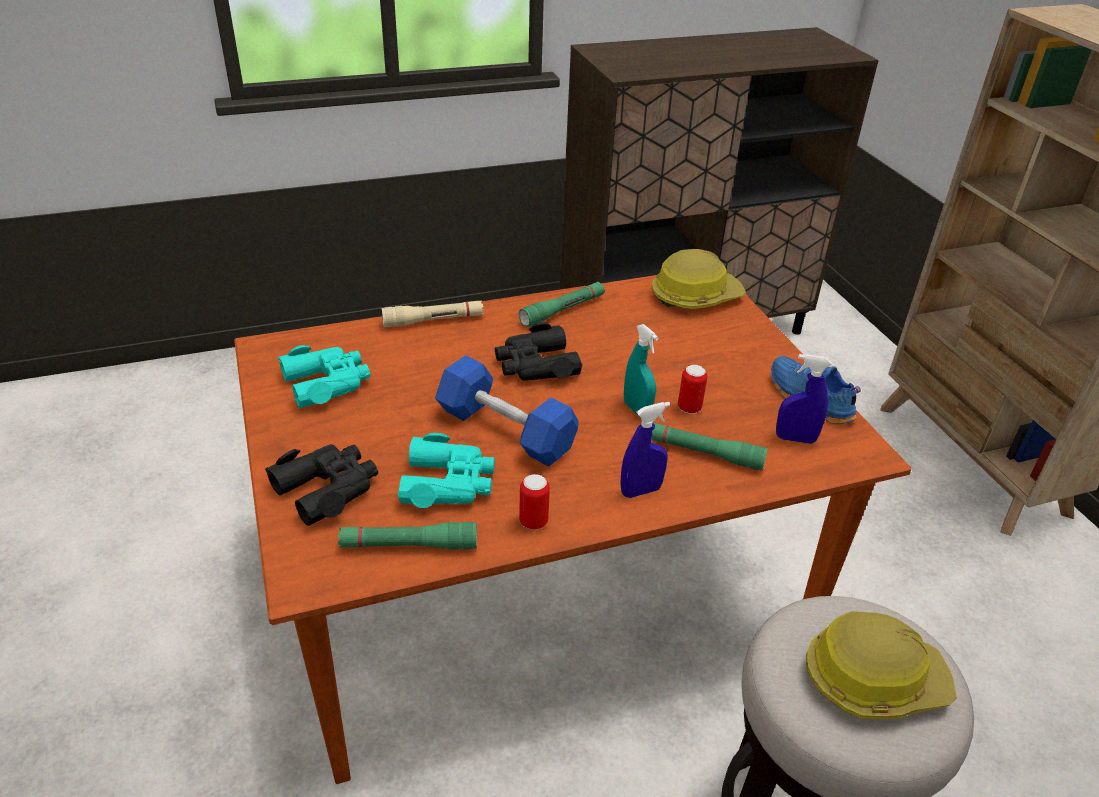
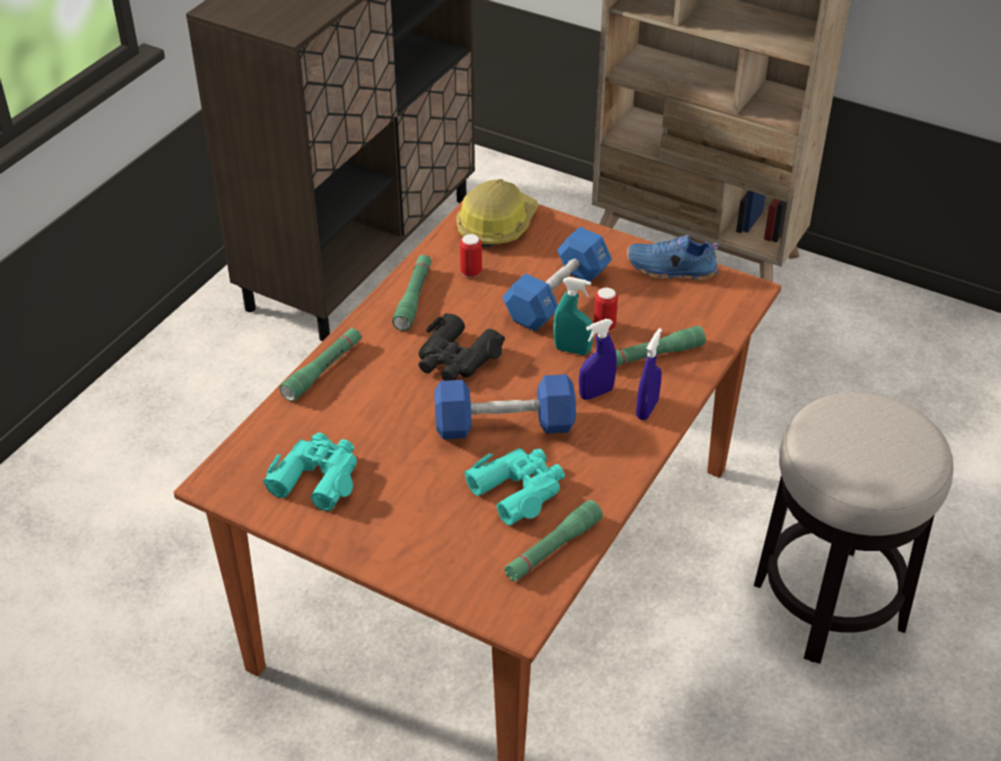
camera: 40 degrees left, 5 degrees up
black binoculars [265,444,378,526] -> none
beige flashlight [381,300,484,327] -> green flashlight [279,327,362,401]
can [519,474,550,530] -> can moved to [460,234,482,277]
blue spray bottle [776,354,831,444] -> blue spray bottle moved to [579,319,617,400]
hard hat [806,611,957,719] -> none
none -> blue dumbbell [502,227,612,332]

